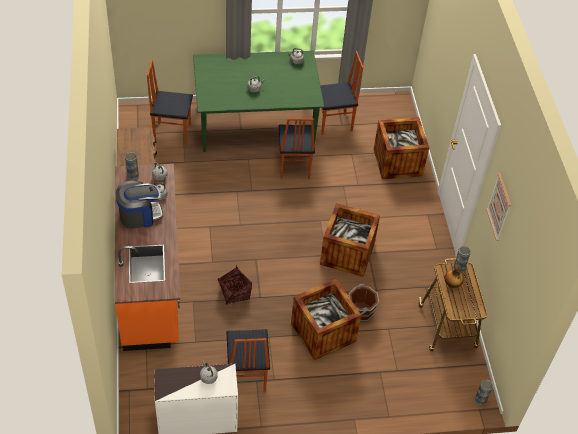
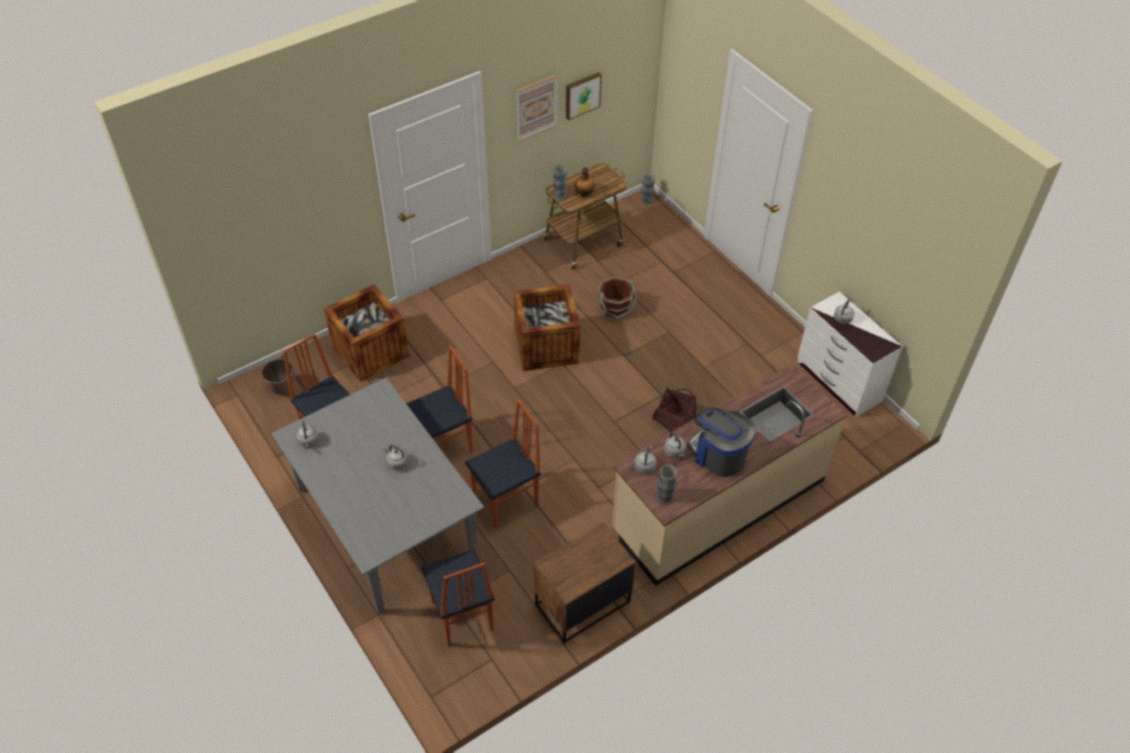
camera: 115 degrees left, 0 degrees up
orange counter [115,164,180,351] -> beige counter [612,363,847,586]
green dining table [193,51,324,152] -> grey dining table [272,378,484,615]
chair [226,329,270,392] -> chair moved to [465,399,541,528]
crate [291,279,361,360] -> none
none -> planter [261,359,294,394]
none -> picture [566,72,602,120]

